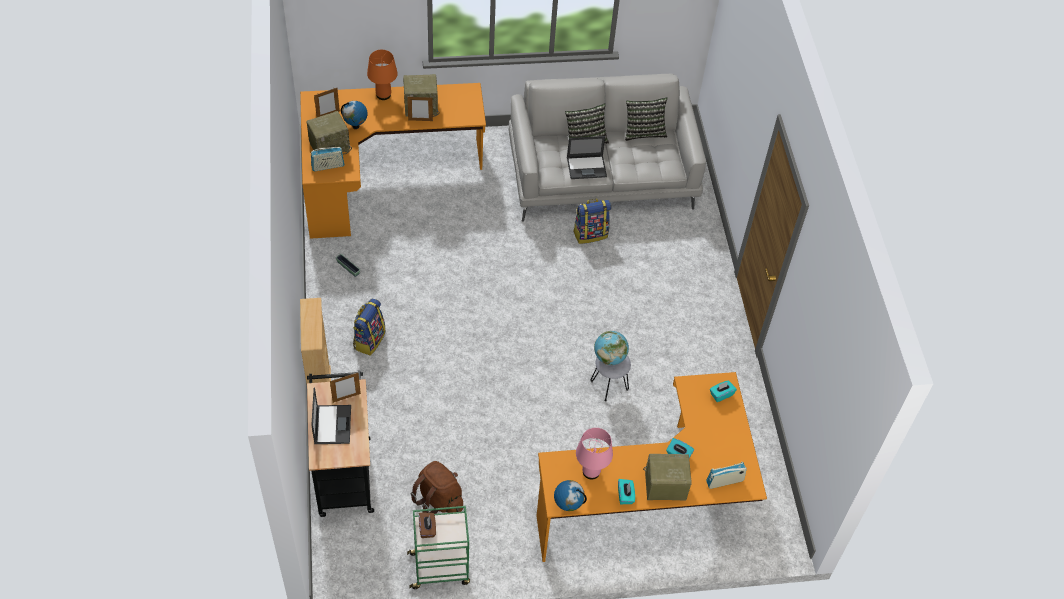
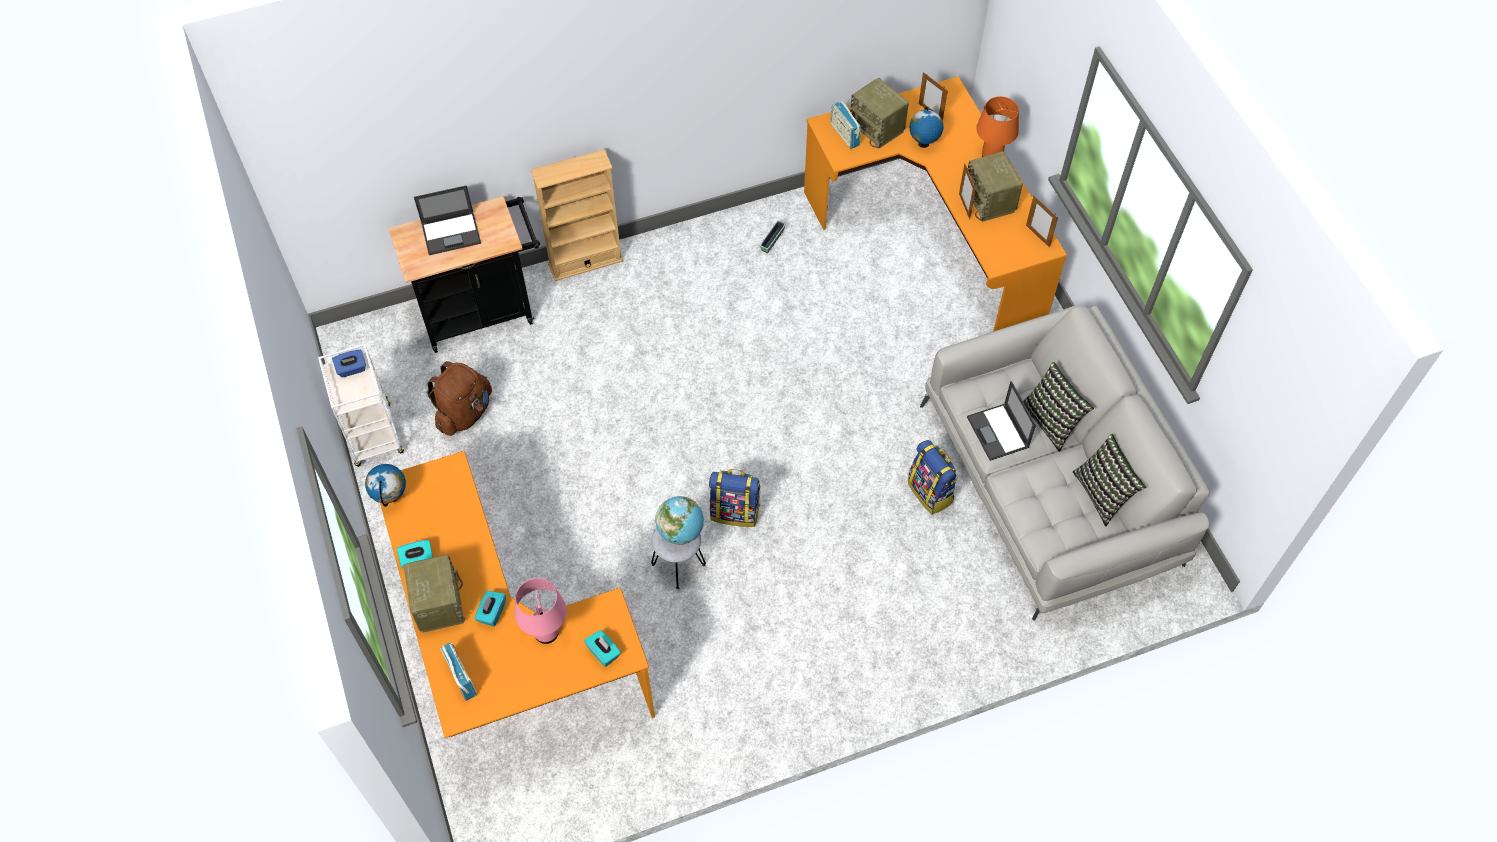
camera: 80 degrees right, 5 degrees up
picture frame [330,373,361,403] -> picture frame moved to [1026,196,1058,247]
backpack [353,299,386,356] -> backpack moved to [709,469,760,527]
green cart [407,506,470,589] -> white cart [318,344,404,467]
brown tissue box [419,512,436,538] -> blue tissue box [332,350,366,378]
pink table lamp [576,428,613,480] -> pink table lamp moved to [515,578,567,644]

